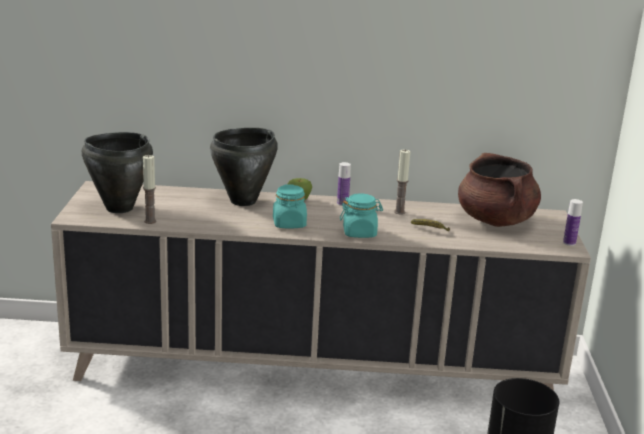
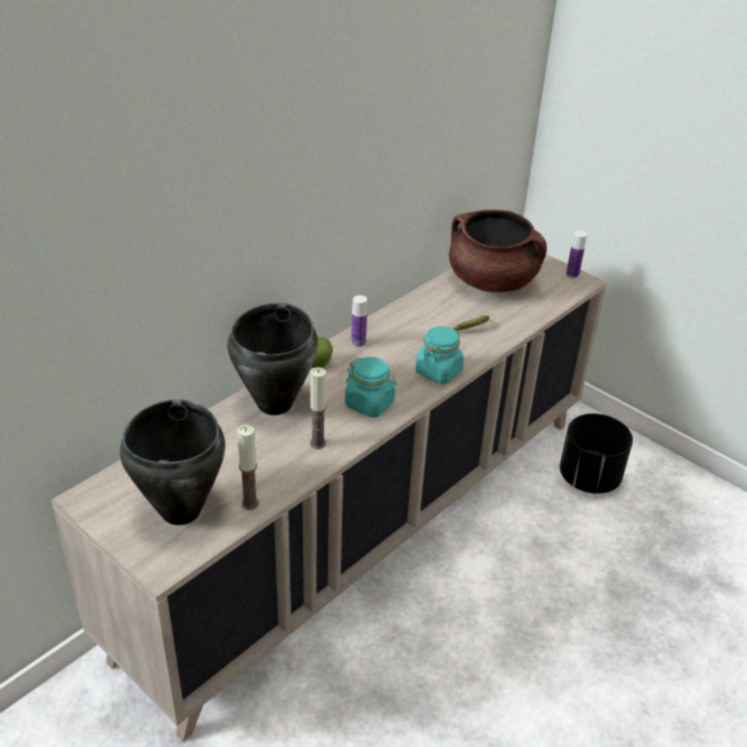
camera: 50 degrees left, 15 degrees up
candle [394,149,410,215] -> candle moved to [310,367,326,449]

